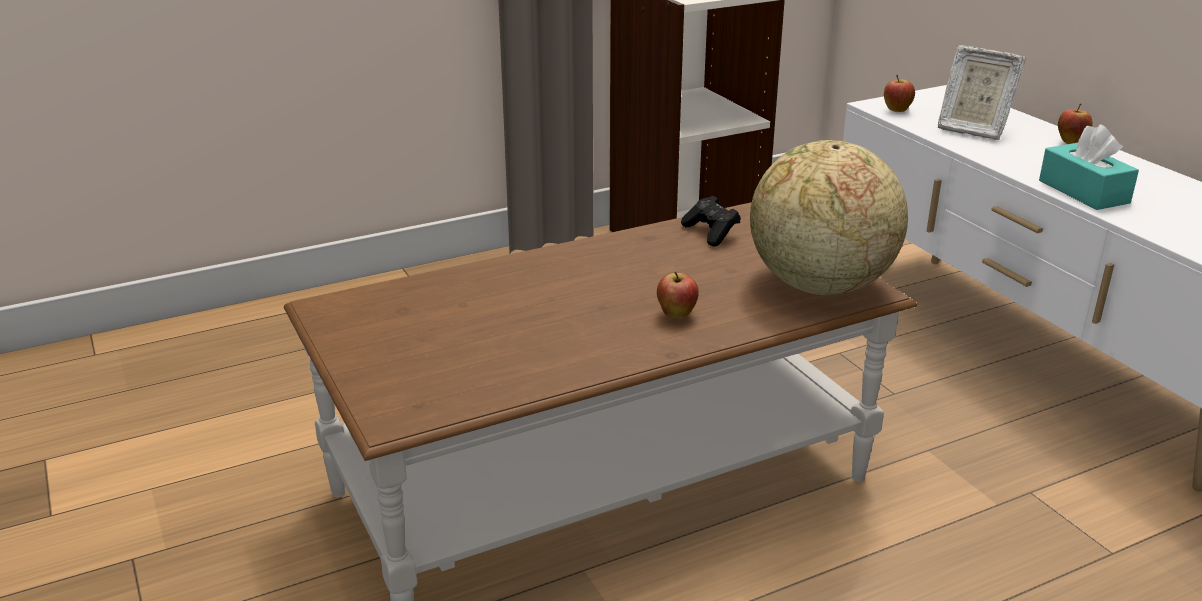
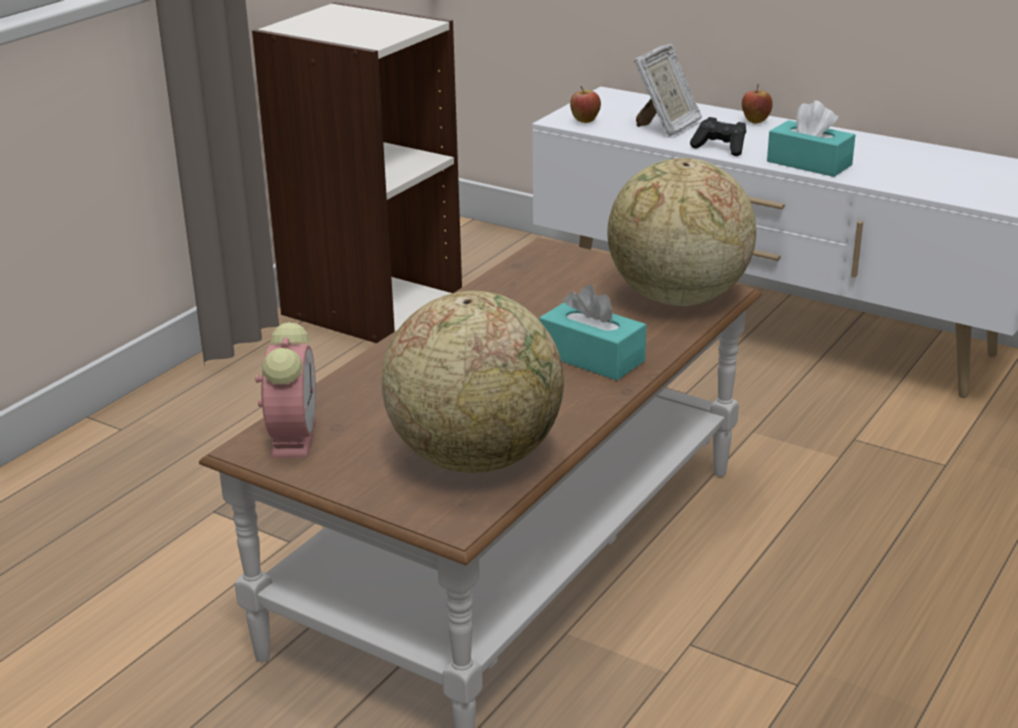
camera: 30 degrees left, 0 degrees up
apple [657,272,699,319] -> turquoise tissue box [539,285,646,380]
black game controller [681,196,741,247] -> black game controller moved to [690,117,746,156]
picture frame [938,45,1026,140] -> picture frame turned 60 degrees counterclockwise [634,44,702,136]
none -> alarm clock [255,322,316,458]
none -> globe [382,290,564,473]

